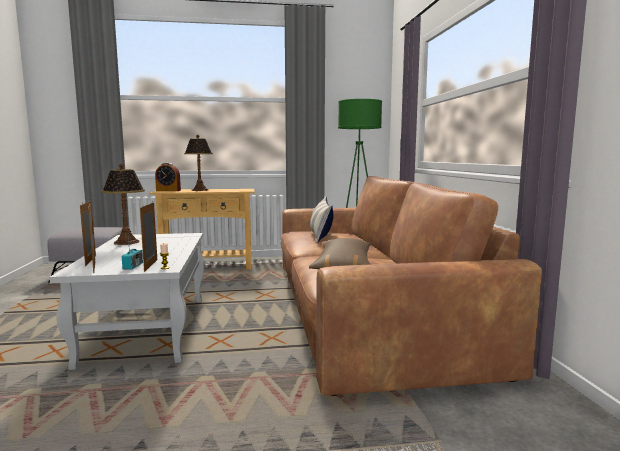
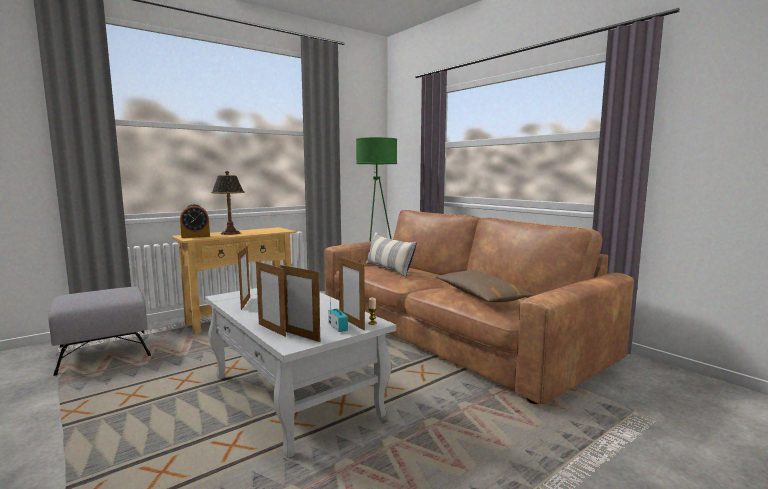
camera: 30 degrees left, 0 degrees up
table lamp [101,164,145,245] -> picture frame [238,244,250,310]

